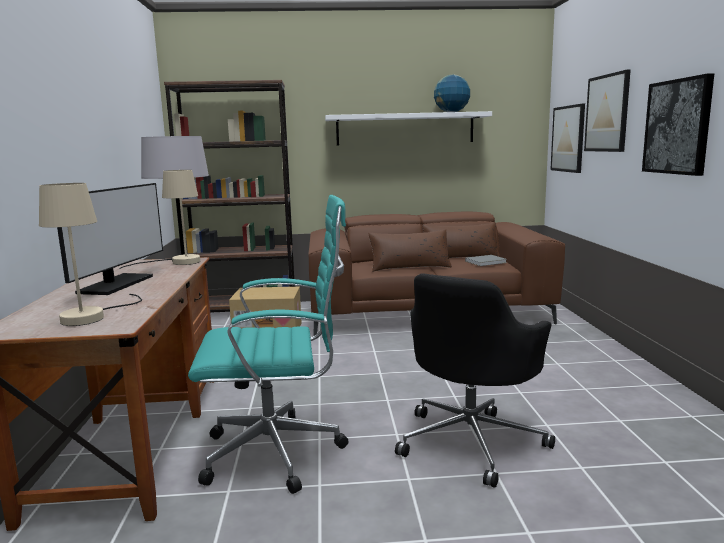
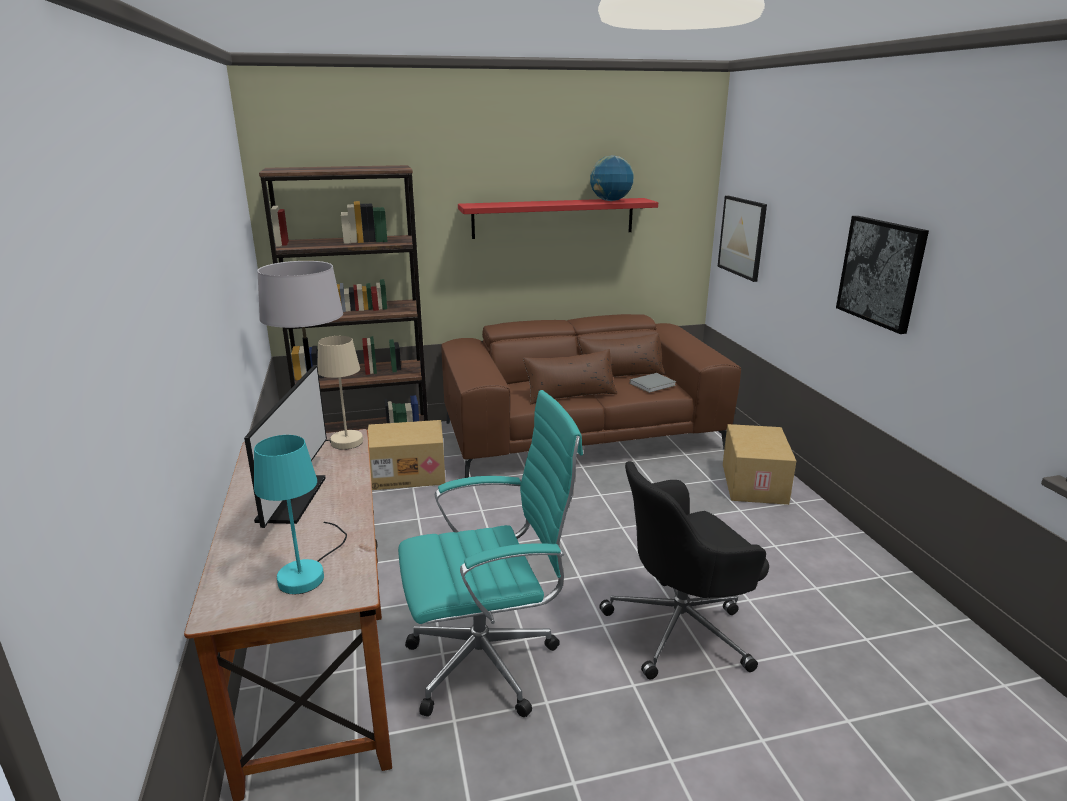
camera: 10 degrees left, 10 degrees up
beige table lamp [39,183,142,326] -> turquoise table lamp [254,435,347,594]
white shelf [325,111,492,145] -> red shelf [458,198,658,239]
black office chair [395,273,555,488] -> black office chair turned 45 degrees clockwise [599,461,769,680]
picture [584,70,631,152] -> none
none -> cardboard box [723,424,796,505]

